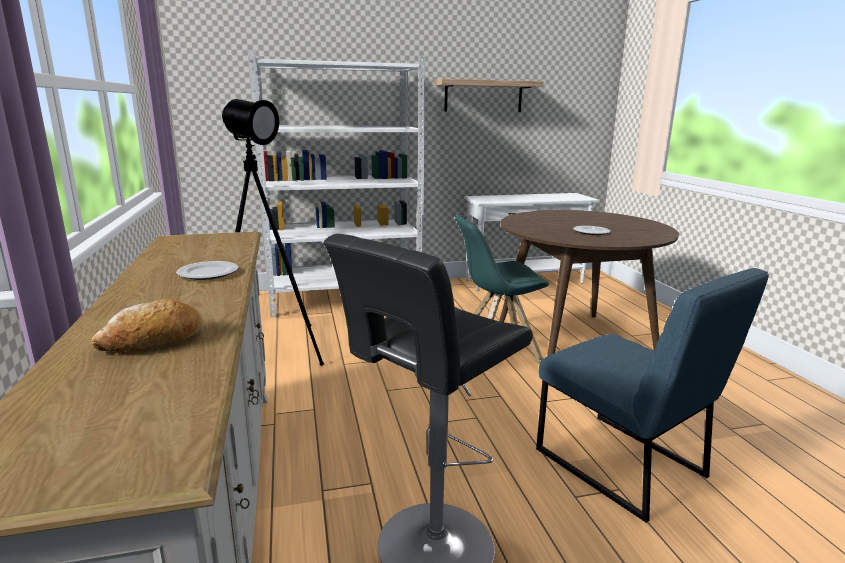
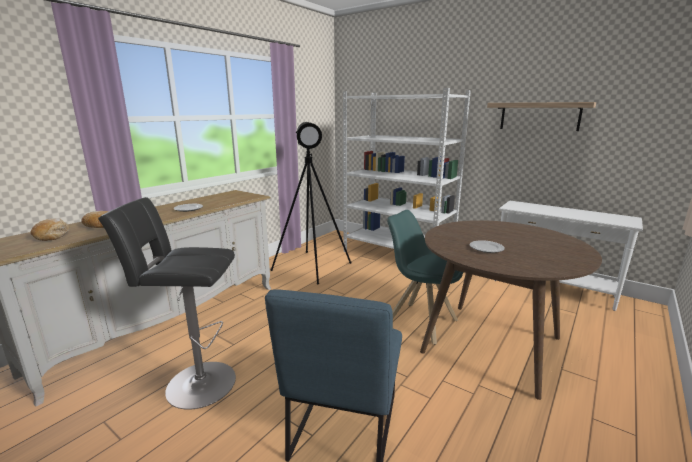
camera: 50 degrees right, 0 degrees up
none -> bread [31,218,69,241]

